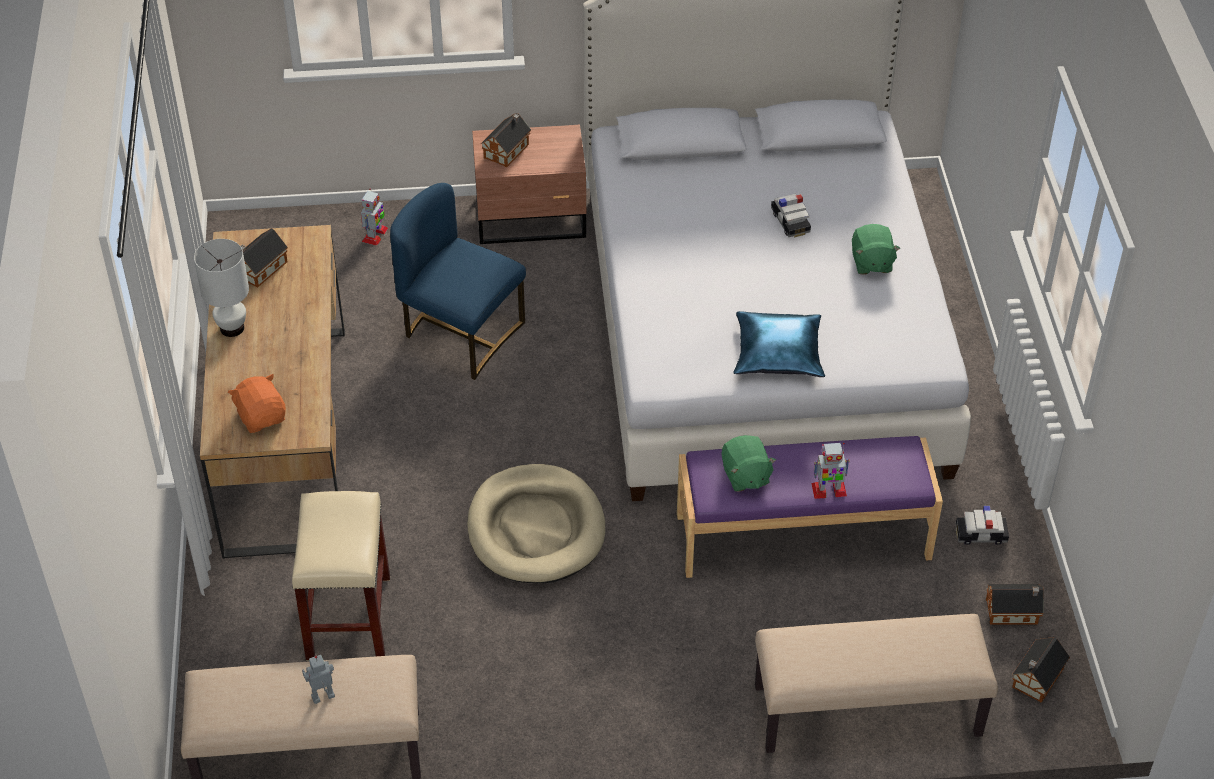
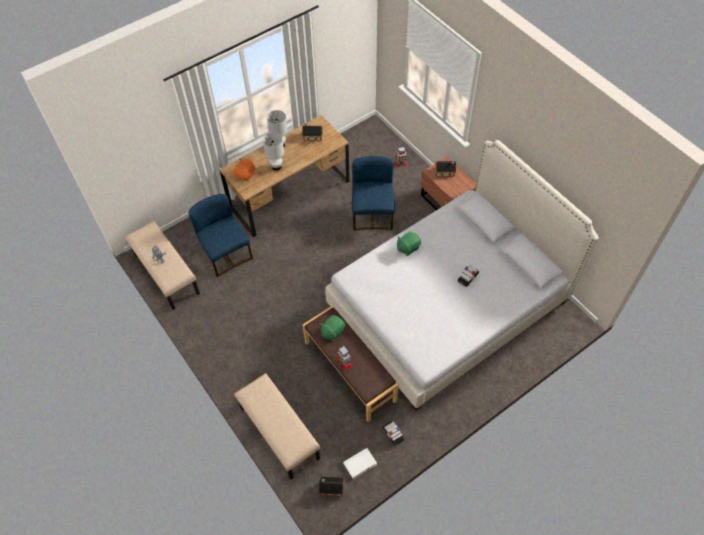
camera: 60 degrees right, 10 degrees up
beige stool [292,491,390,660] -> blue chair [189,194,253,277]
beige dog bed [467,464,605,583] -> none
purple bench [677,436,943,578] -> brown bench [303,306,399,422]
blue pillow [734,311,825,377] -> none
green plush toy [852,224,900,275] -> green plush toy moved to [397,232,421,256]
toy house [986,584,1044,625] -> white book [343,448,377,479]
none -> white table lamp [263,132,284,171]

